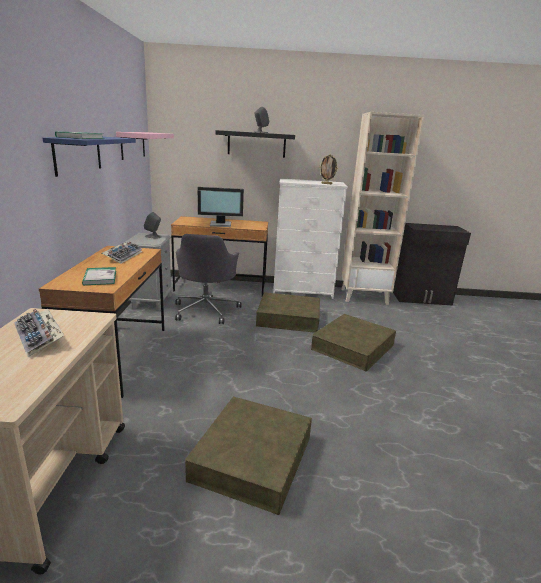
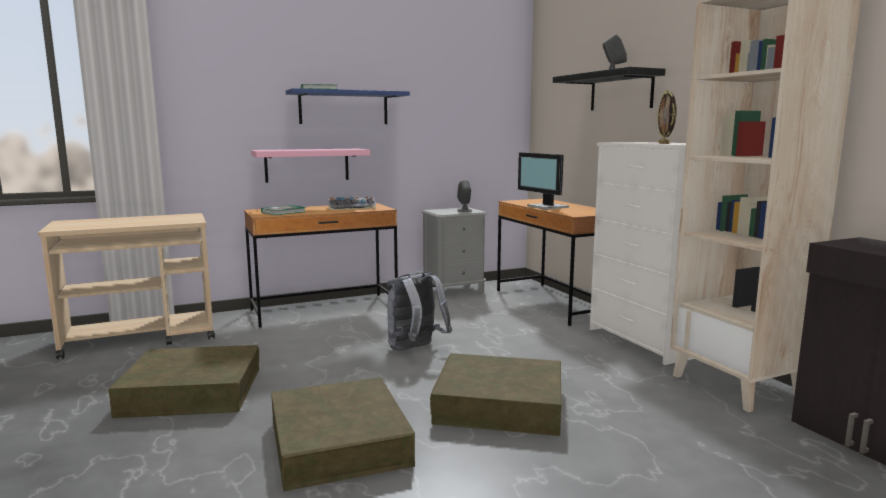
camera: 65 degrees right, 10 degrees down
keyboard [14,308,64,357] -> none
pink shelf [116,132,174,160] -> pink shelf moved to [251,149,370,183]
grey office chair [175,234,242,324] -> none
brown storage box [256,292,320,333] -> brown storage box moved to [271,377,415,492]
none -> grey backpack [387,271,452,350]

